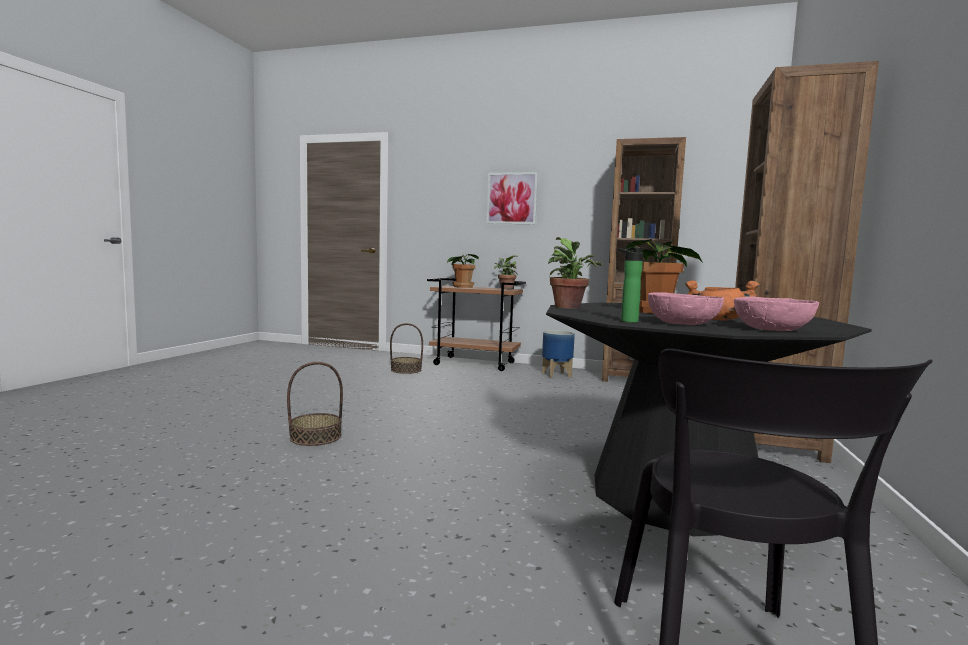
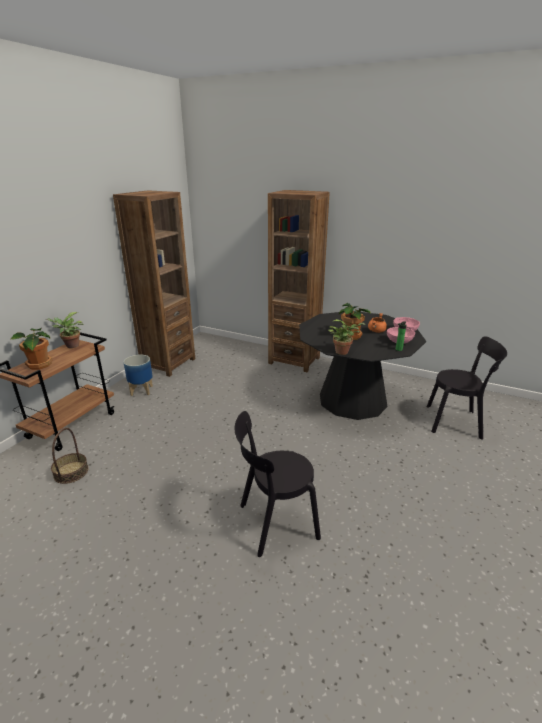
camera: 80 degrees left, 20 degrees up
basket [287,362,343,446] -> black chair [235,411,321,557]
picture [486,172,538,224] -> none

